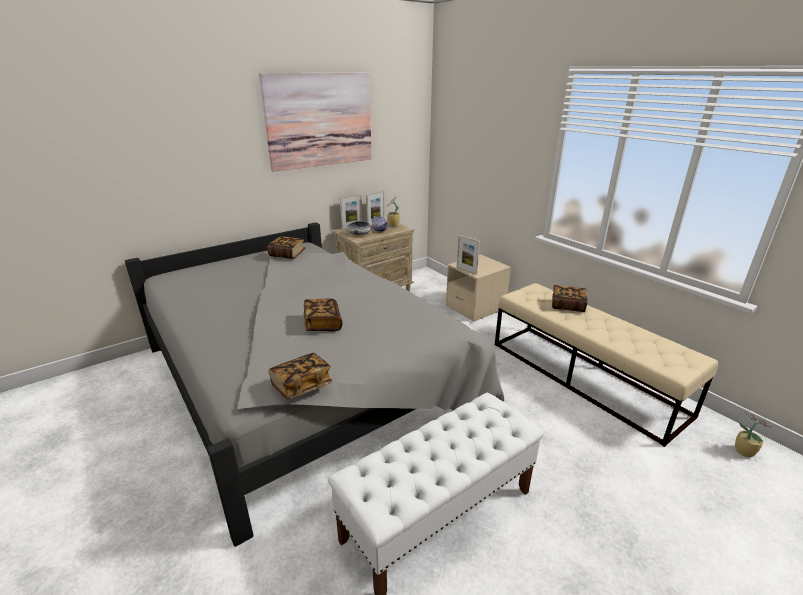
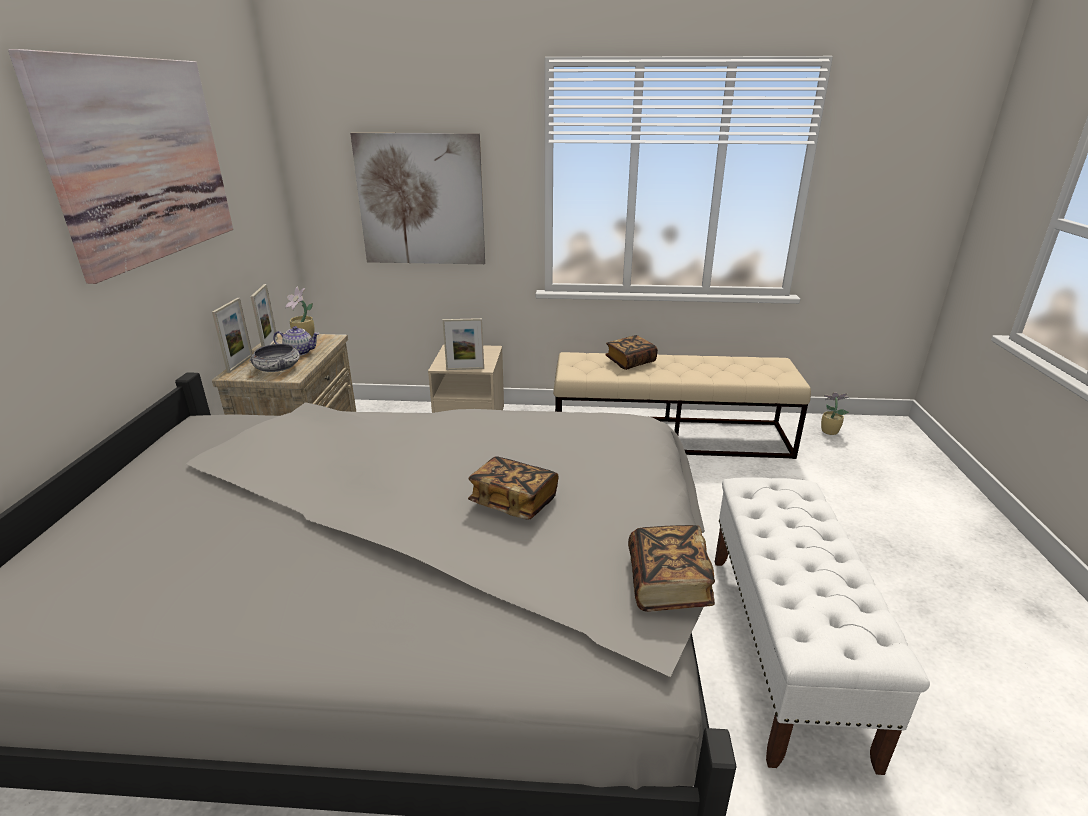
camera: 50 degrees left, 0 degrees up
book [267,236,306,259] -> none
none -> picture [350,133,485,264]

